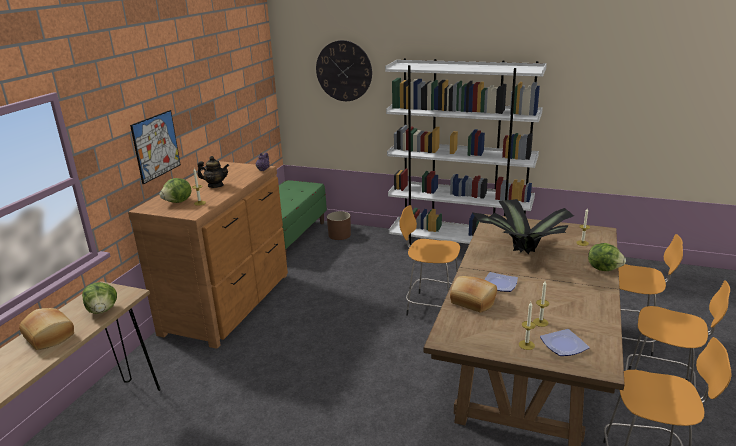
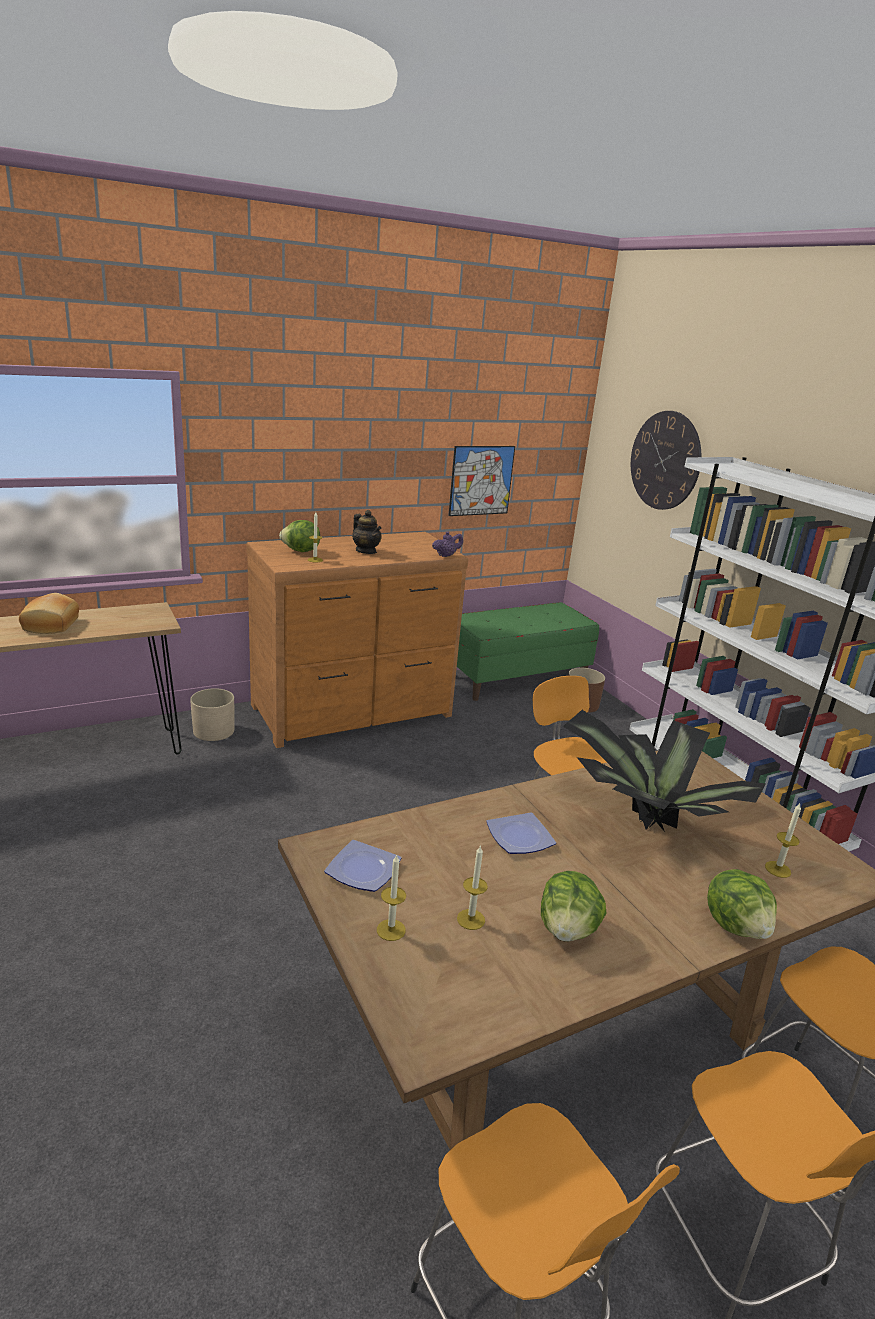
camera: 40 degrees right, 0 degrees up
lettuce [82,282,117,314] -> lettuce moved to [541,871,607,942]
picture [130,110,181,184] -> picture moved to [448,446,515,516]
bread [450,276,497,313] -> none
plate [540,329,590,356] -> plate moved to [324,840,402,892]
none -> beige planter [190,688,234,741]

